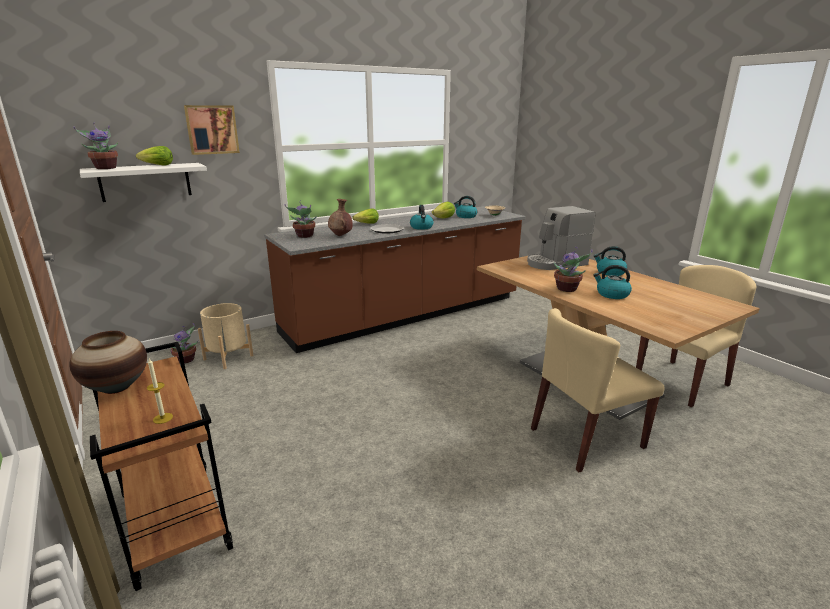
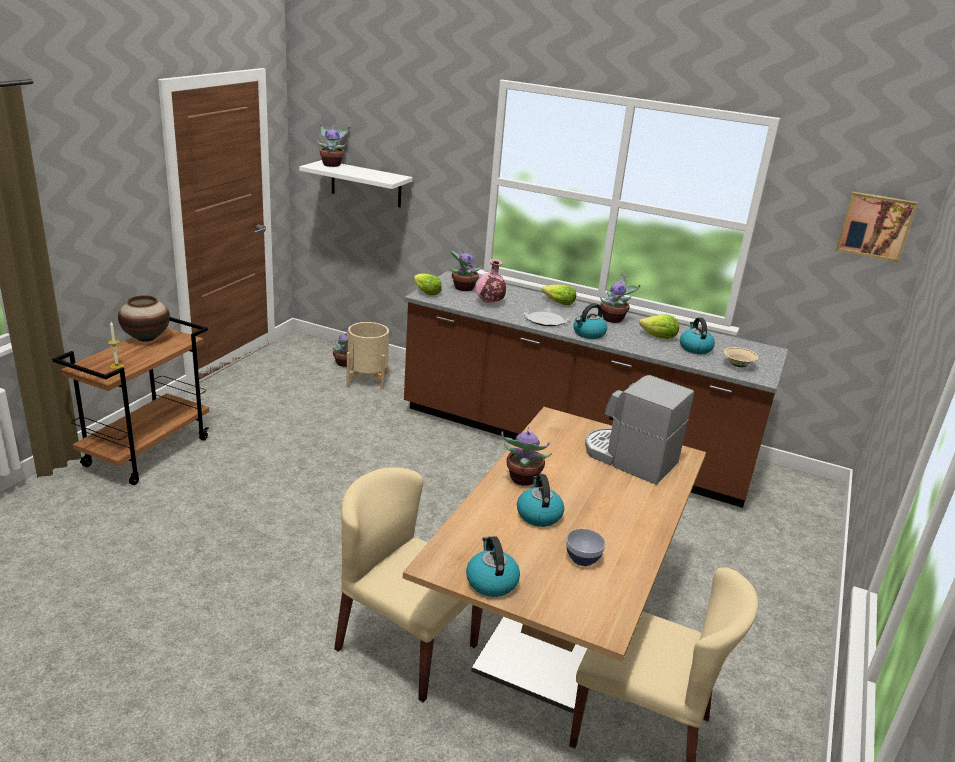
camera: 55 degrees right, 5 degrees up
lettuce [136,146,173,165] -> lettuce moved to [414,273,442,295]
picture [184,105,240,155] -> picture moved to [836,192,918,262]
brown vase [328,199,353,236] -> pink vase [475,259,506,303]
kettle [594,246,627,276] -> kettle moved to [466,536,520,597]
none -> bowl [566,529,606,566]
none -> potted plant [600,273,640,323]

